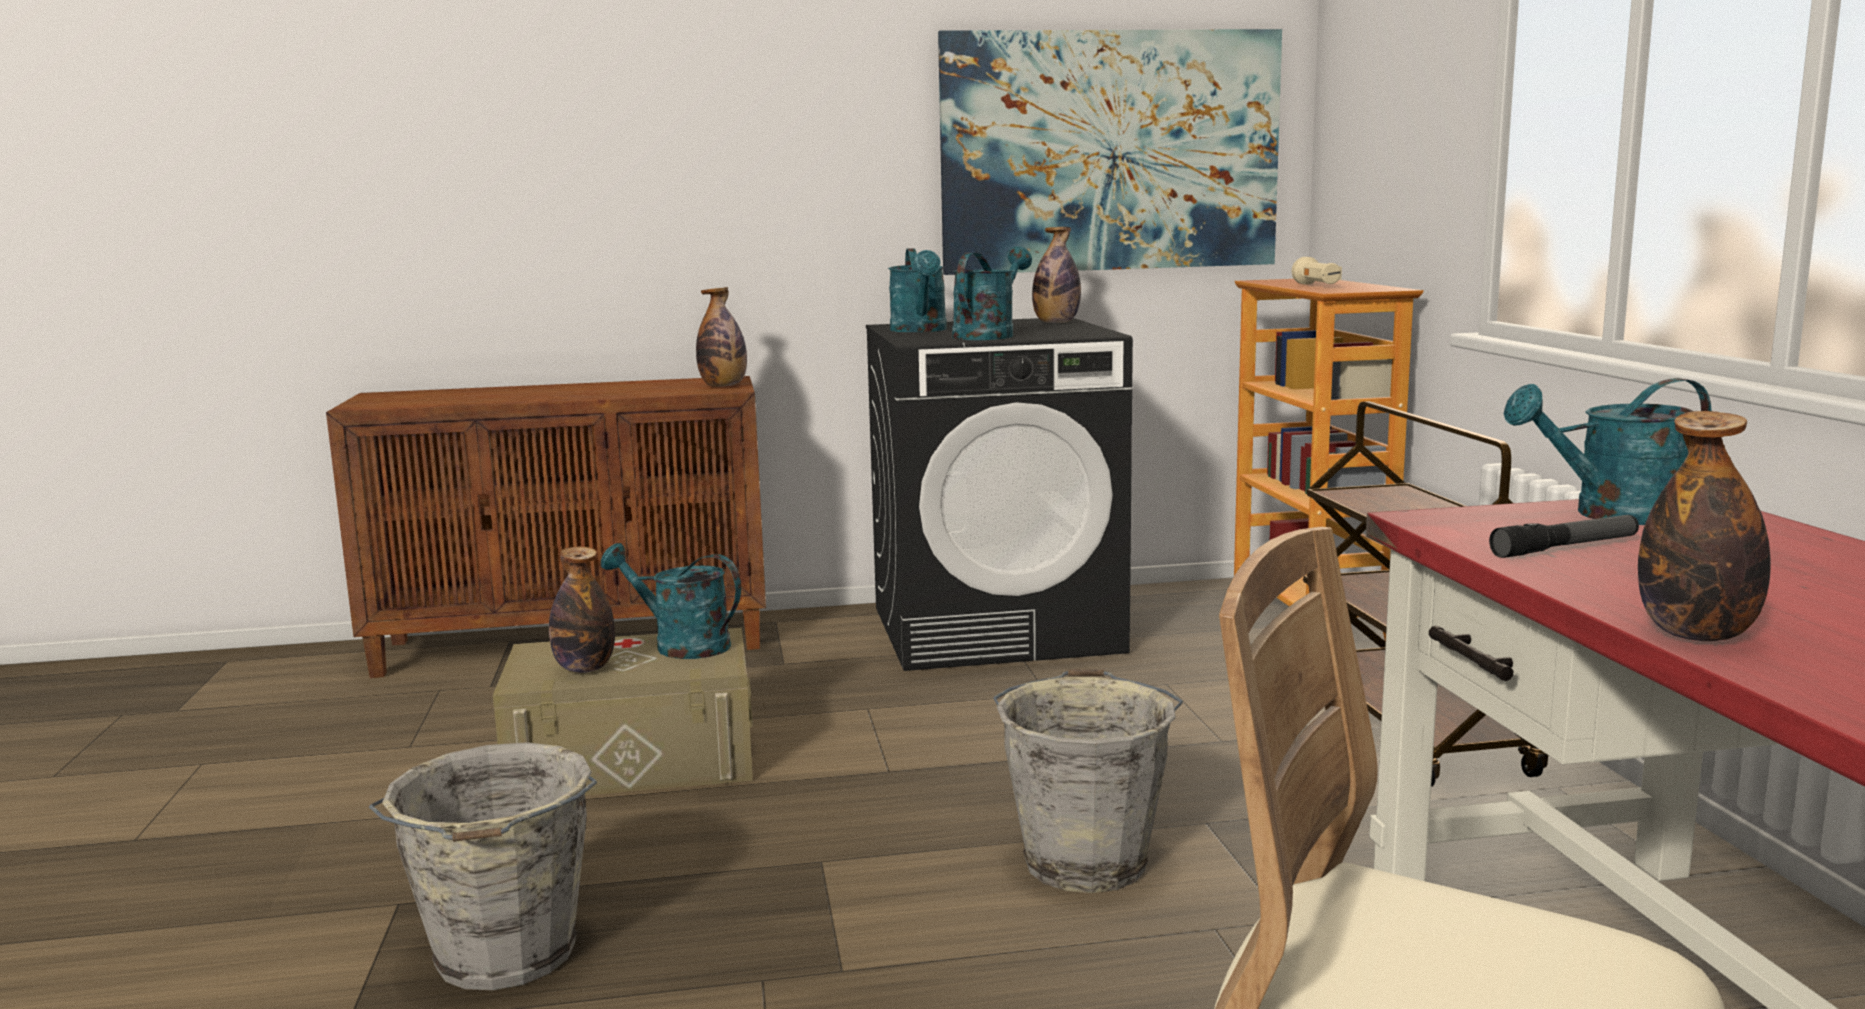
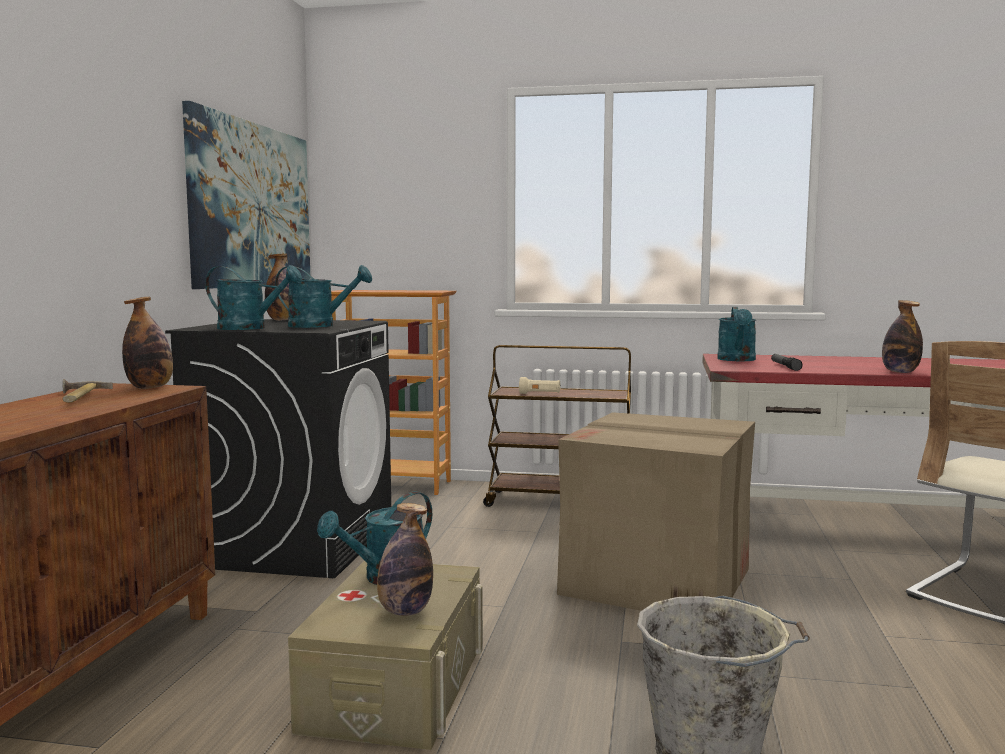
camera: 70 degrees left, 5 degrees down
turquoise watering can [952,246,1032,340] -> turquoise watering can turned 135 degrees clockwise [275,265,372,328]
grey bucket [993,669,1183,893] -> cardboard box [557,412,755,611]
beige flashlight [1292,257,1342,285] -> beige flashlight moved to [519,377,560,394]
none -> hammer [62,379,113,403]

